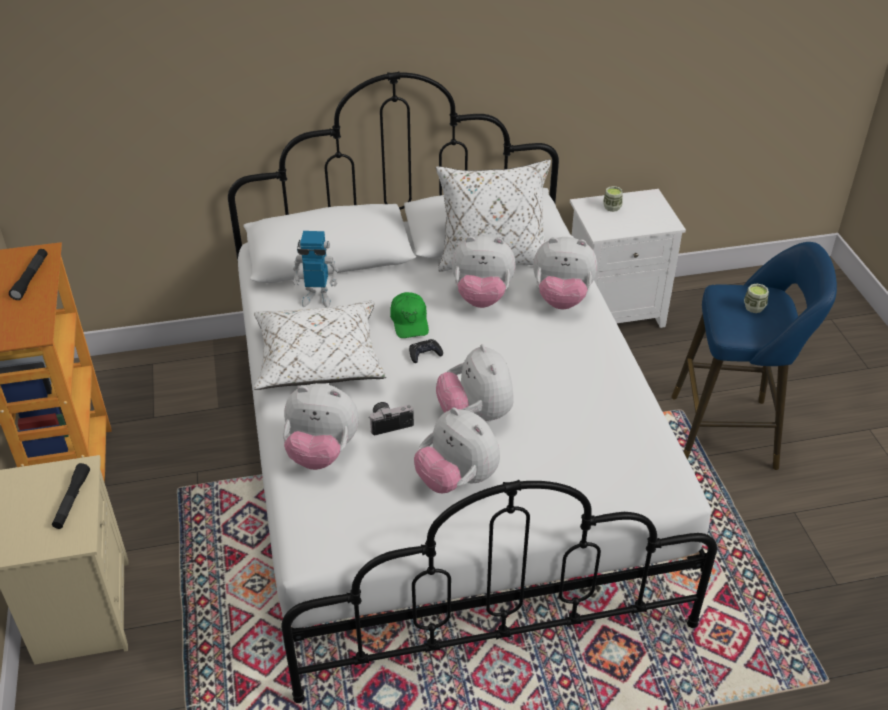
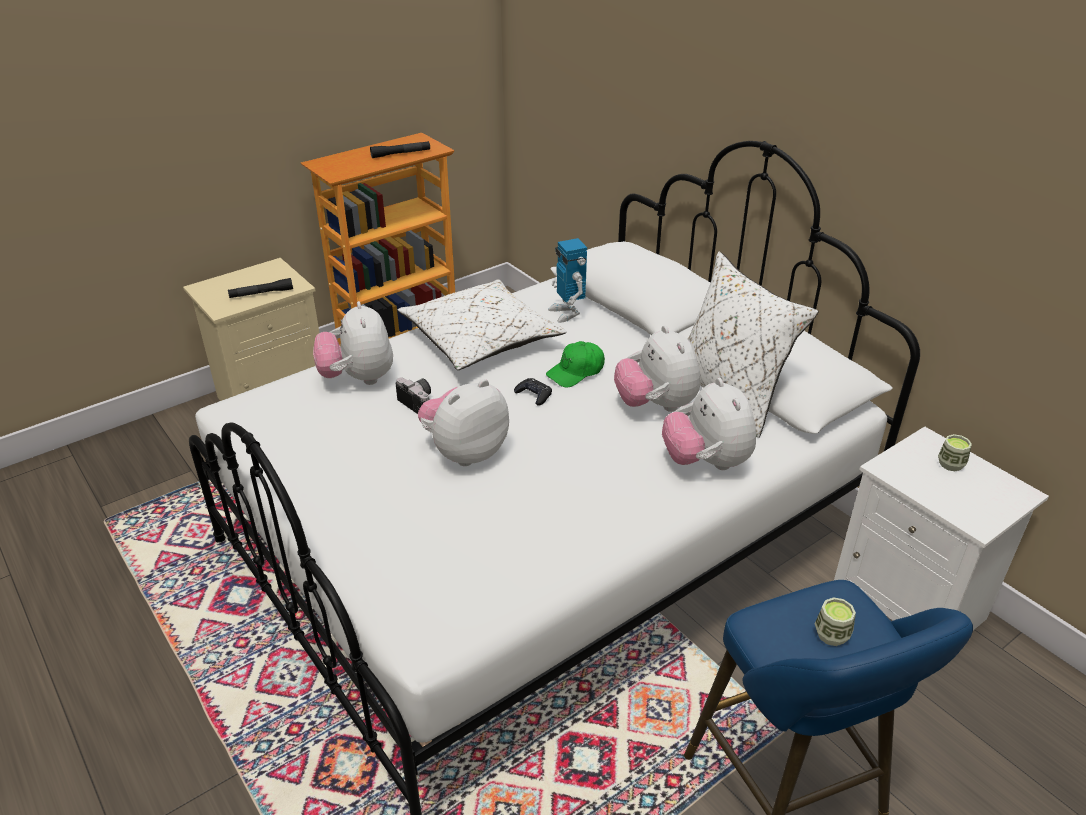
camera: 65 degrees right, 5 degrees down
plush toy [414,407,500,493] -> none

